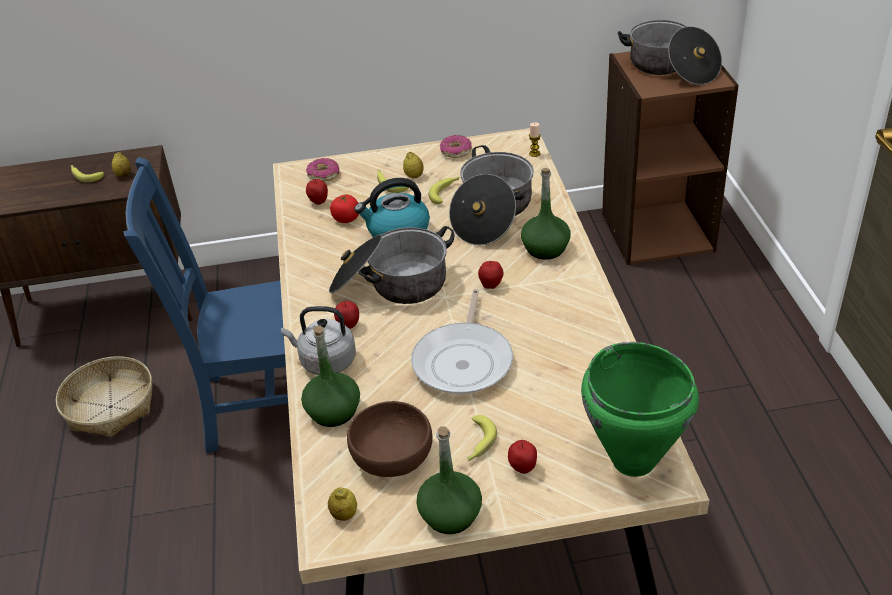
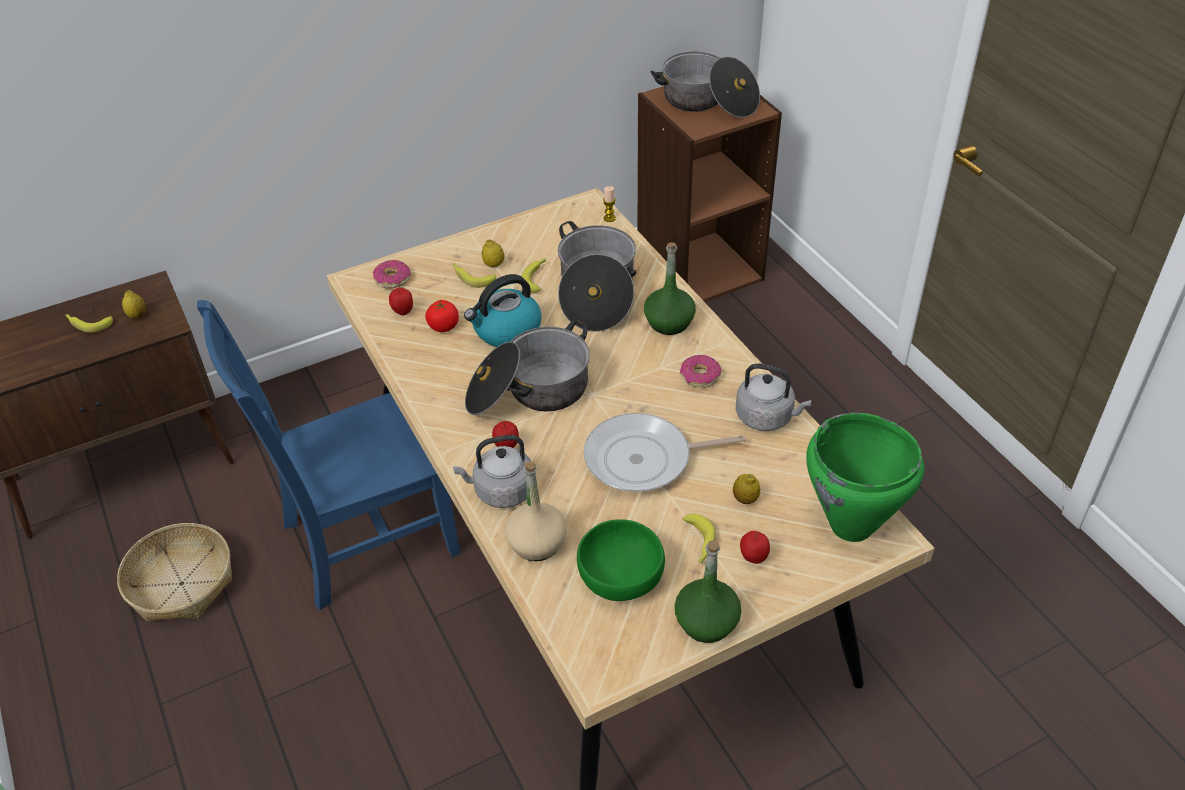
camera: 20 degrees left, 5 degrees up
green bottle [301,326,360,427] -> beige bottle [505,461,567,561]
lemon [328,487,357,521] -> lemon moved to [733,474,760,504]
brown bowl [347,401,432,477] -> green bowl [577,519,665,601]
frying pan [411,289,513,394] -> frying pan turned 90 degrees clockwise [584,413,746,492]
donut [440,135,472,158] -> donut moved to [680,355,722,388]
apple [478,261,504,289] -> none
none -> grey kettle [736,364,811,431]

